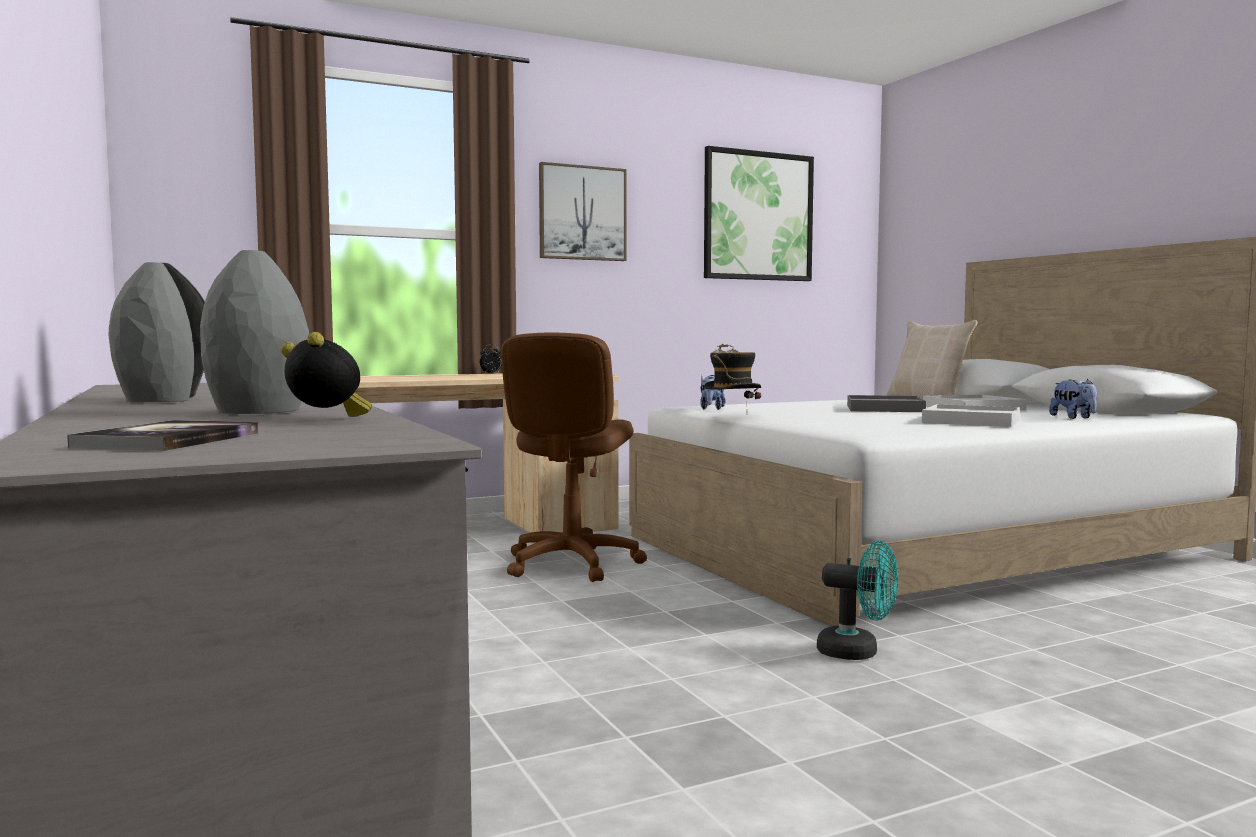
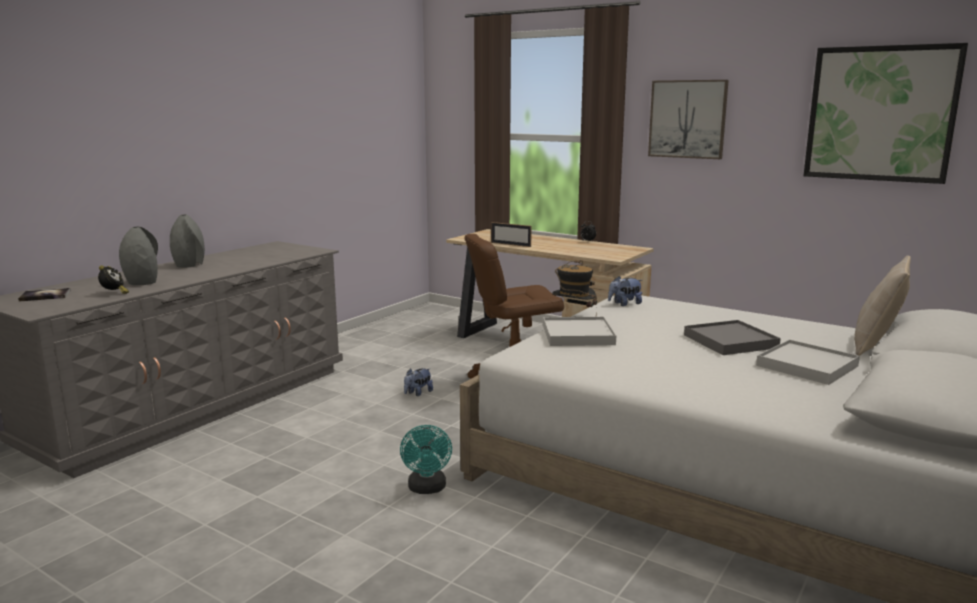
camera: 60 degrees right, 10 degrees up
white tray [922,404,1020,427] -> white tray moved to [543,317,616,346]
plush toy [1049,379,1097,419] -> plush toy moved to [404,368,433,396]
none -> picture frame [491,222,532,247]

